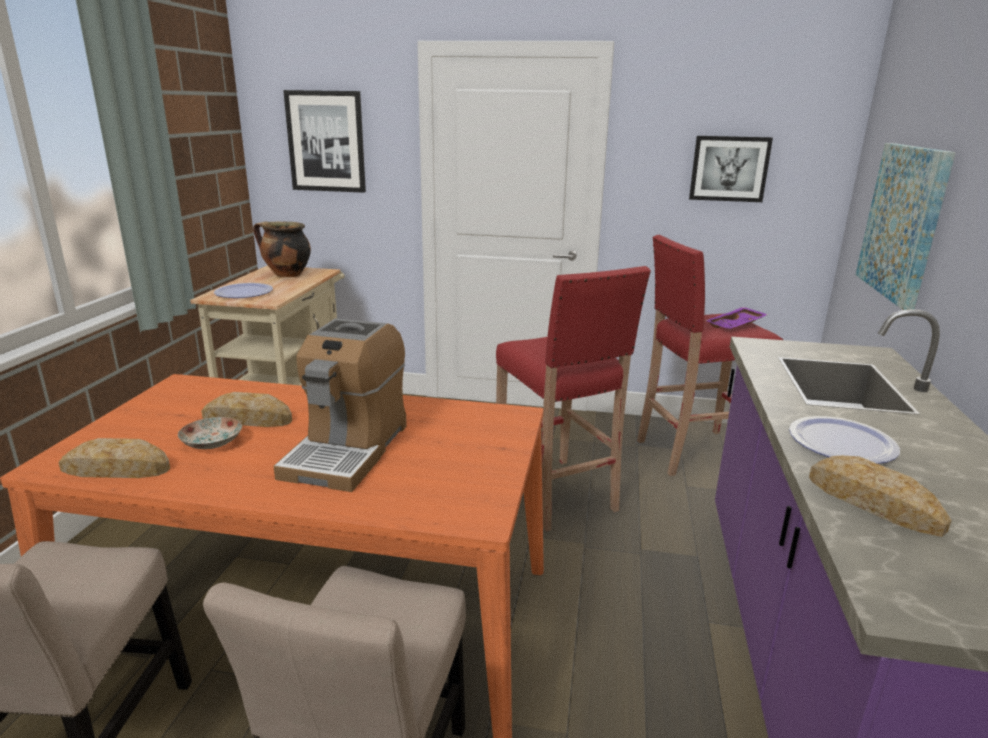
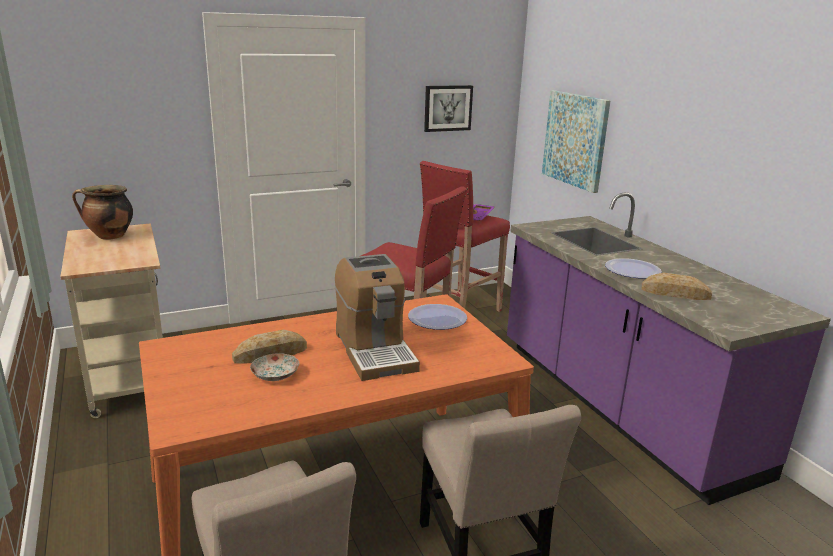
camera: 35 degrees left, 0 degrees up
bread [58,438,170,478] -> none
plate [214,283,273,298] -> plate moved to [408,304,467,330]
picture [283,90,366,193] -> none

